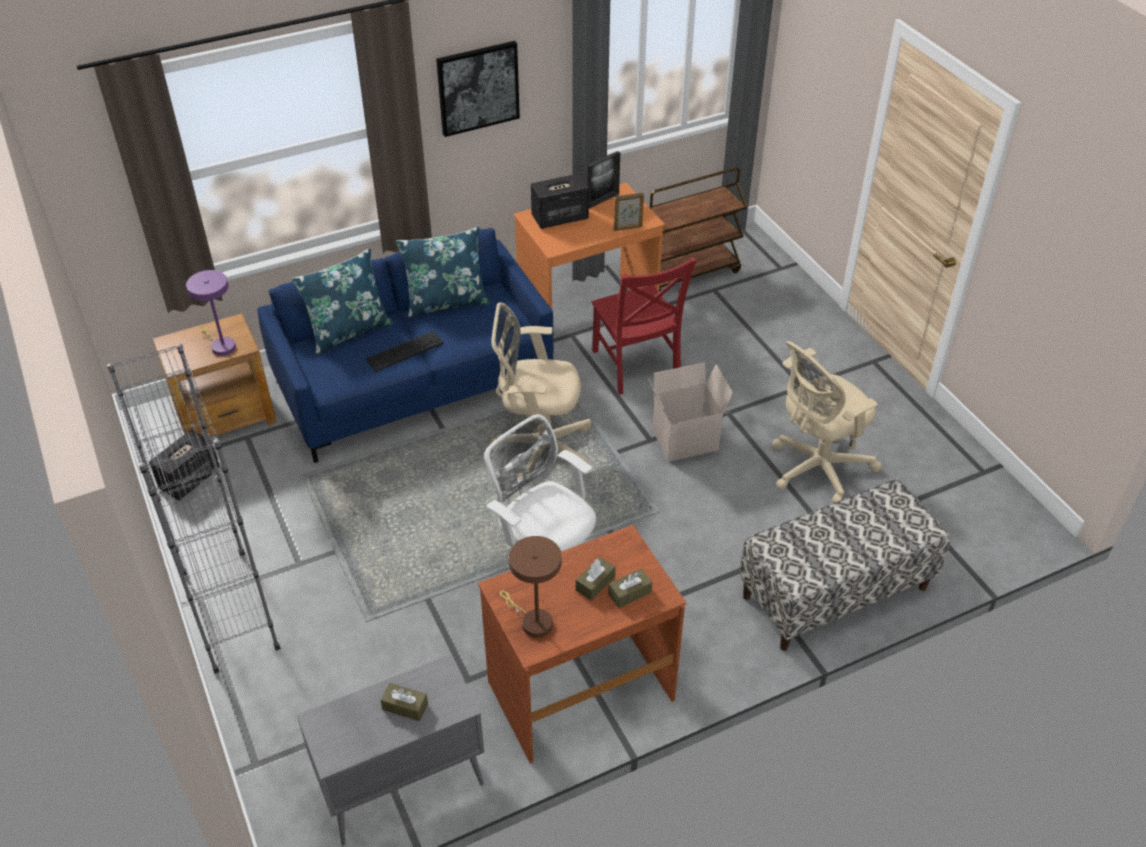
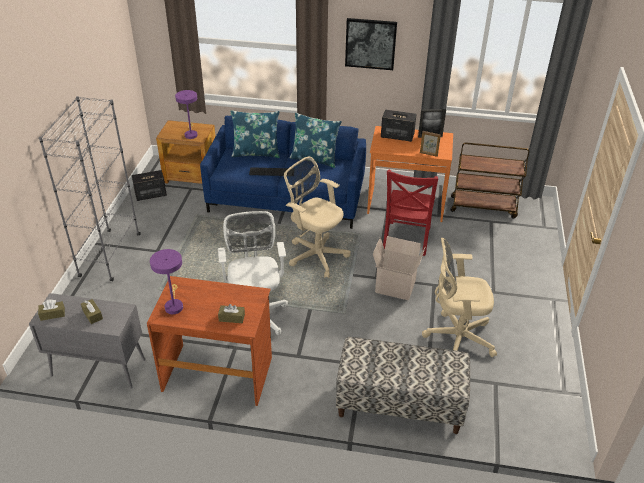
camera: 35 degrees right, 5 degrees down
brown table lamp [500,536,562,638] -> purple table lamp [150,249,183,314]
brown tissue box [576,557,615,601] -> brown tissue box moved to [38,299,65,321]

